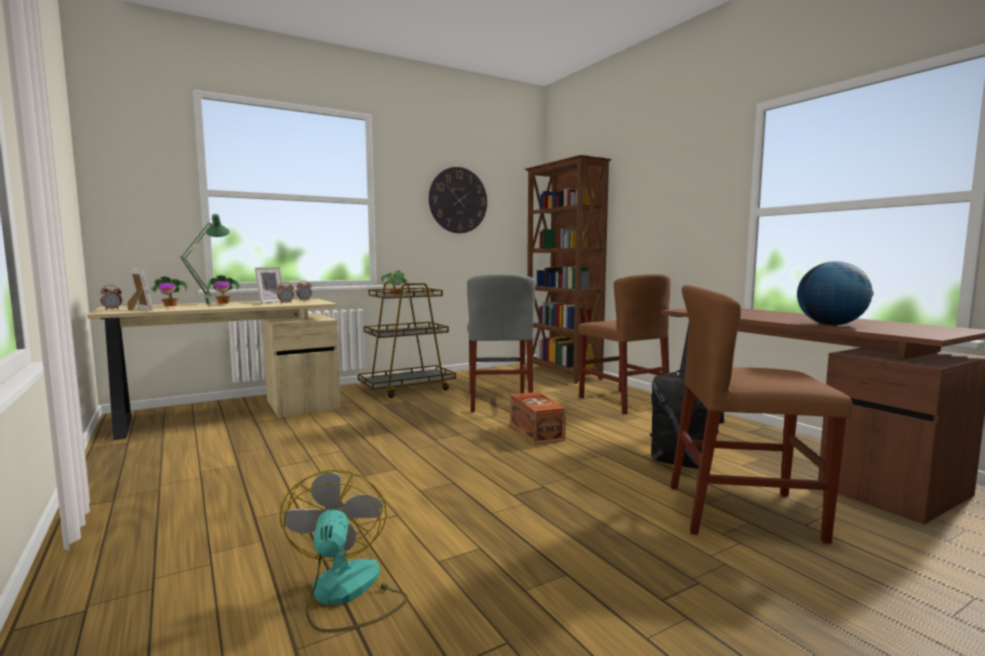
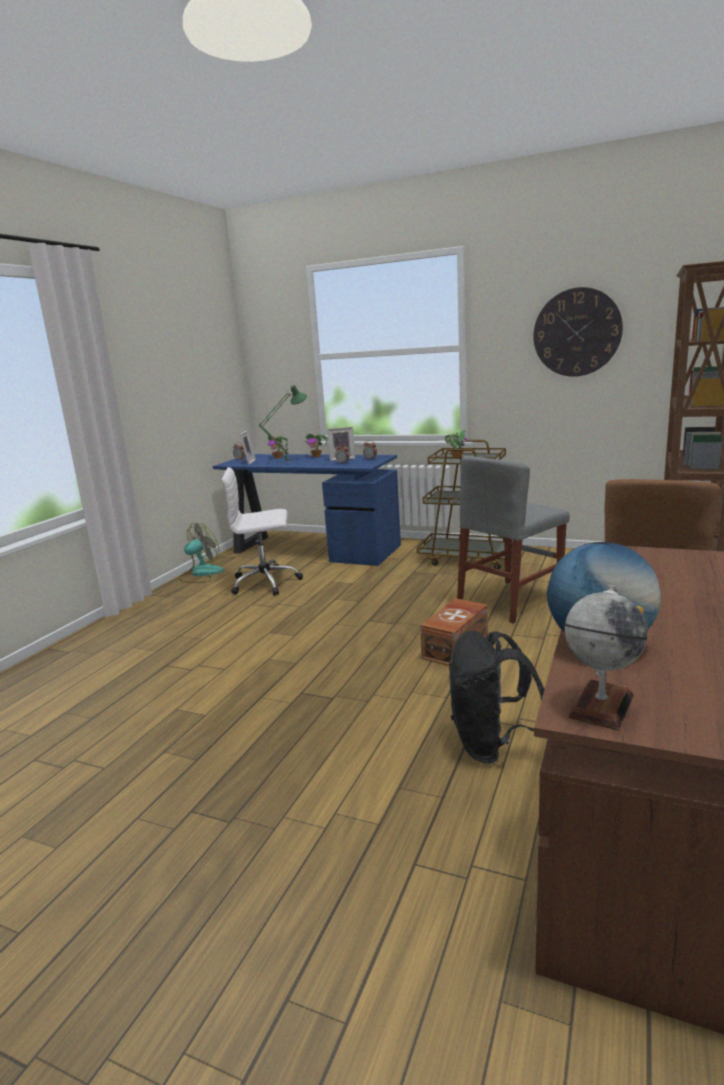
camera: 55 degrees right, 10 degrees up
beige desk [87,299,341,440] -> blue desk [213,454,401,566]
fan [279,469,408,633] -> fan moved to [178,523,224,583]
brown chair [670,285,853,544] -> none
none -> white office chair [221,467,303,596]
none -> globe [565,585,648,730]

